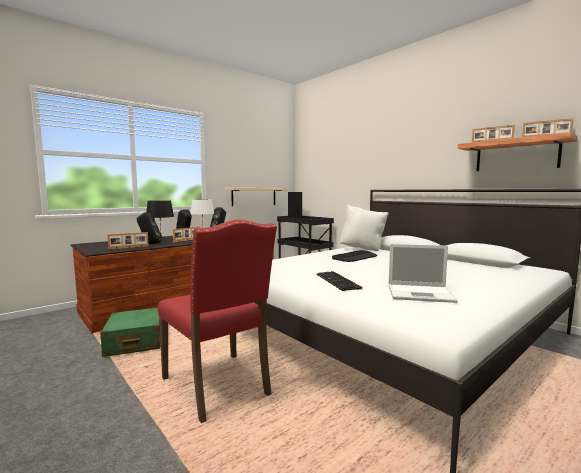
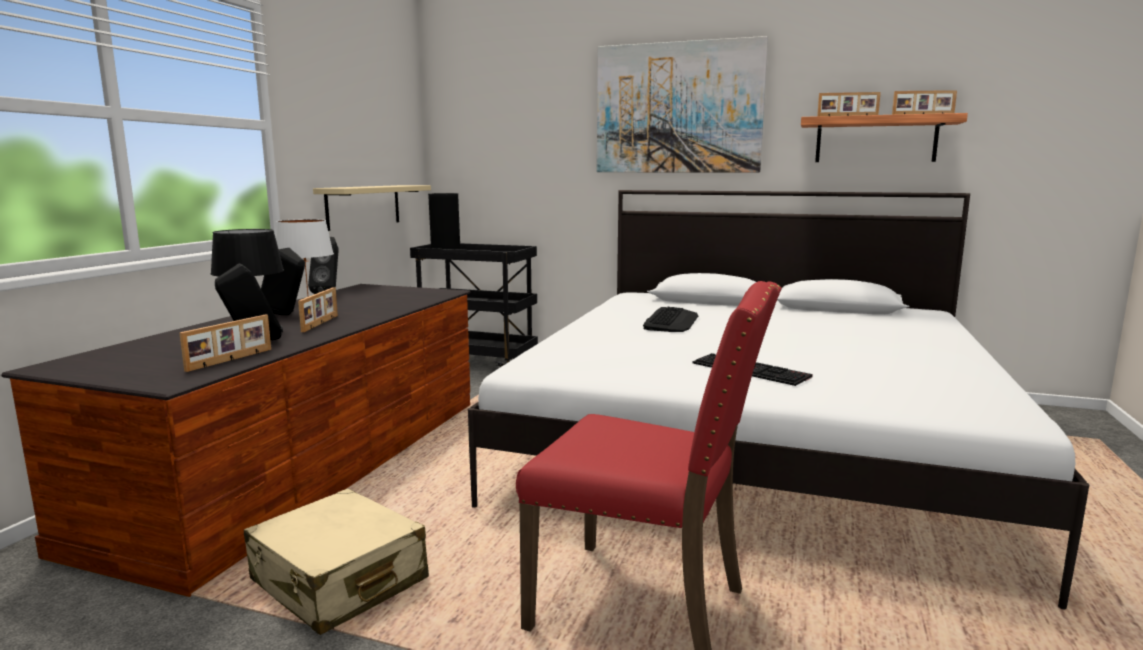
camera: 30 degrees left, 5 degrees up
green suitcase [100,307,161,357] -> beige suitcase [244,489,429,635]
white pillow [340,204,388,251] -> none
laptop [389,244,458,303] -> none
none -> picture [597,36,768,172]

